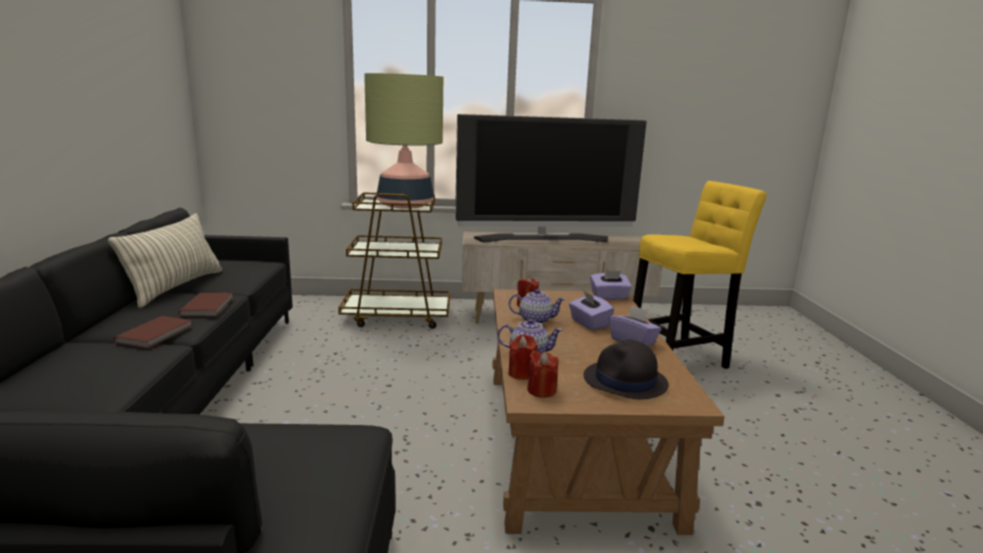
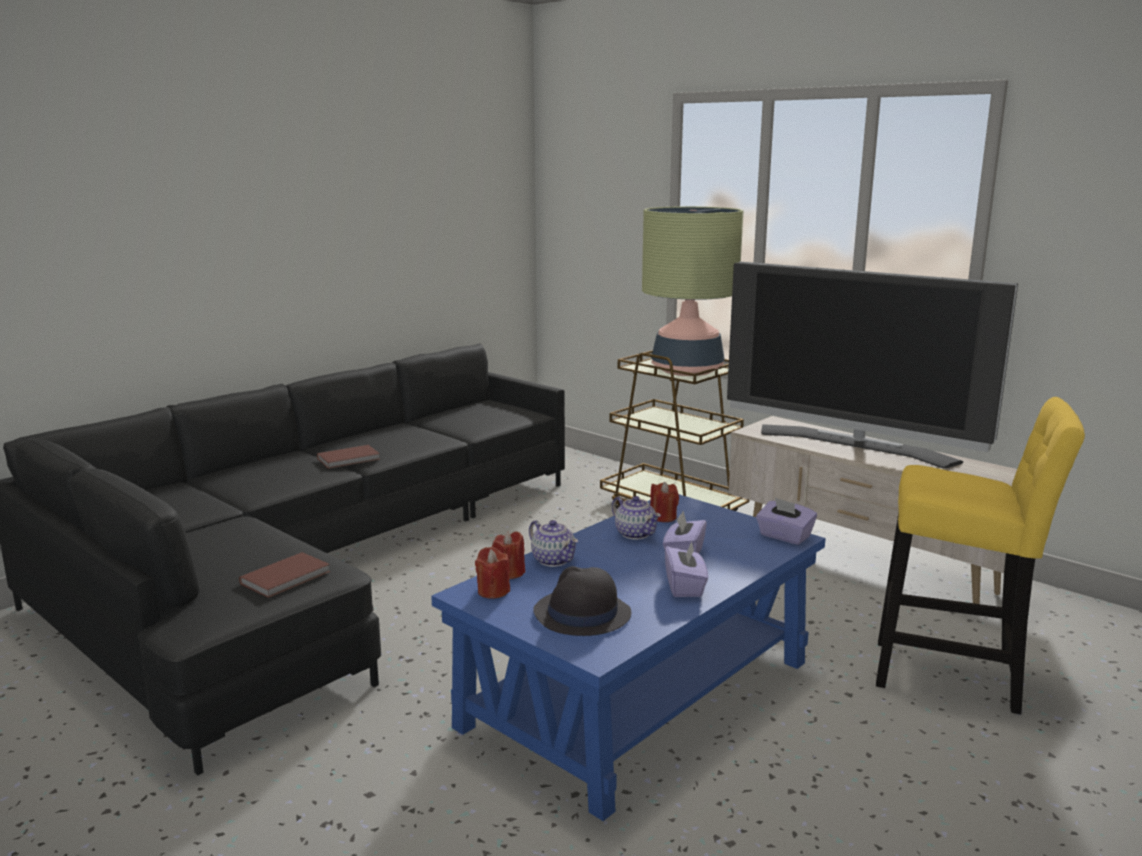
camera: 45 degrees right, 0 degrees up
pillow [108,213,222,308] -> none
brown book [178,293,233,317] -> brown book moved to [239,552,331,598]
brown coffee table [492,289,725,535] -> blue coffee table [431,494,826,821]

